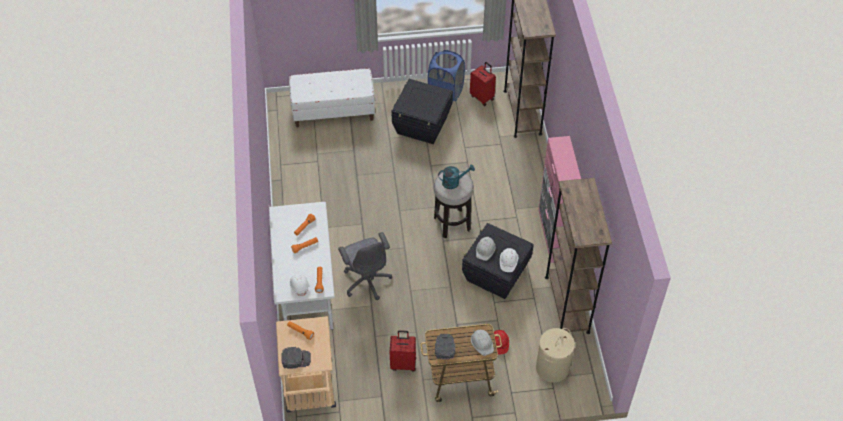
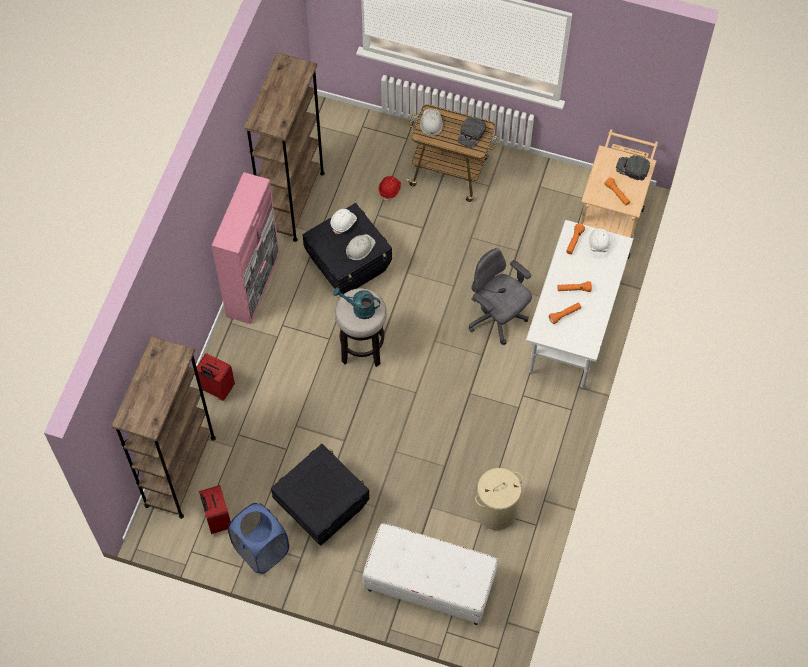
camera: 155 degrees left, 10 degrees up
grey office chair [338,232,392,300] -> grey office chair turned 45 degrees counterclockwise [469,248,532,345]
red suitcase [390,330,416,372] -> red suitcase moved to [197,353,235,401]
beige laundry basket [536,328,575,383] -> beige laundry basket moved to [475,468,523,530]

